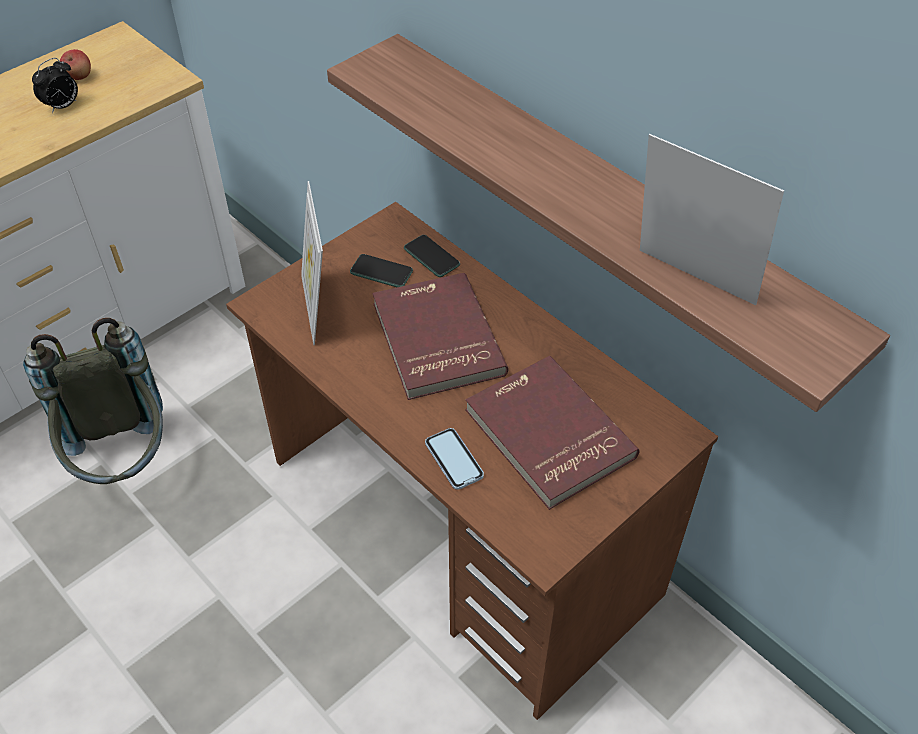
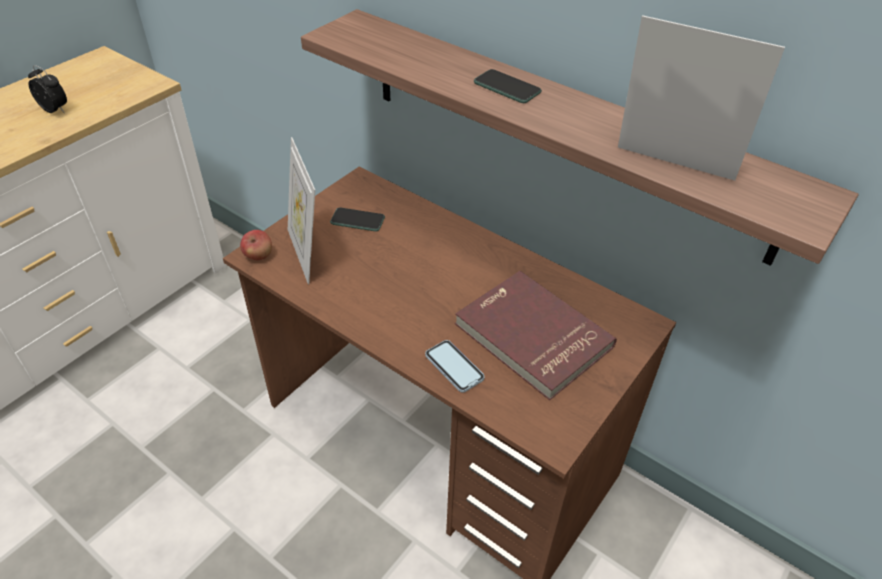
camera: 10 degrees left, 5 degrees down
grey backpack [23,318,163,484] -> none
alarm clock [32,58,78,114] -> alarm clock turned 90 degrees counterclockwise [28,65,67,113]
apple [60,49,91,80] -> apple moved to [240,230,272,260]
red book [372,273,508,400] -> none
phone [404,235,460,277] -> phone moved to [474,69,542,103]

